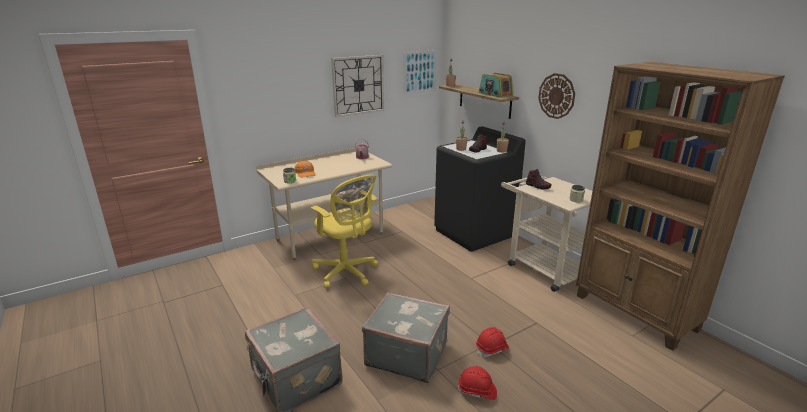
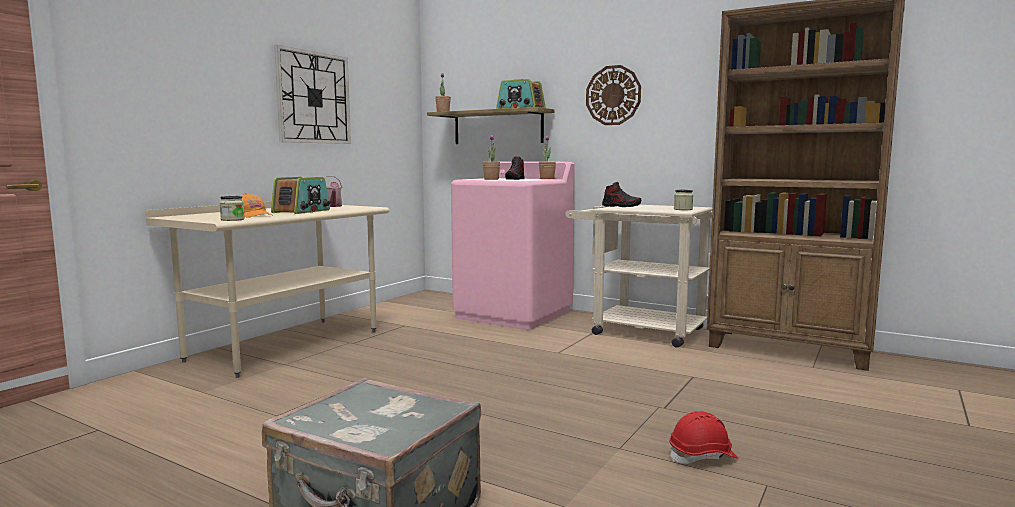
camera: 25 degrees left, 15 degrees down
yellow office chair [311,175,378,289] -> none
grey suitcase [362,292,450,383] -> none
picture [403,50,437,94] -> none
black washing machine [434,126,526,252] -> pink washing machine [451,161,575,330]
red hard hat [476,327,509,357] -> none
none -> radio [271,177,330,214]

